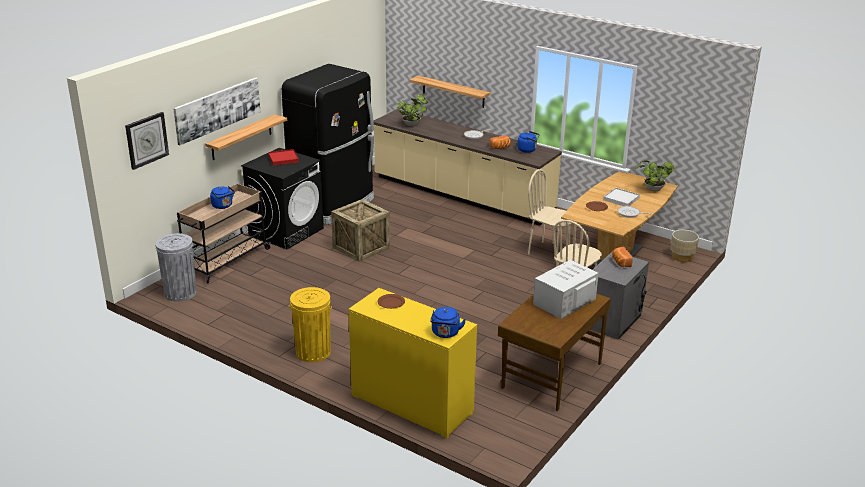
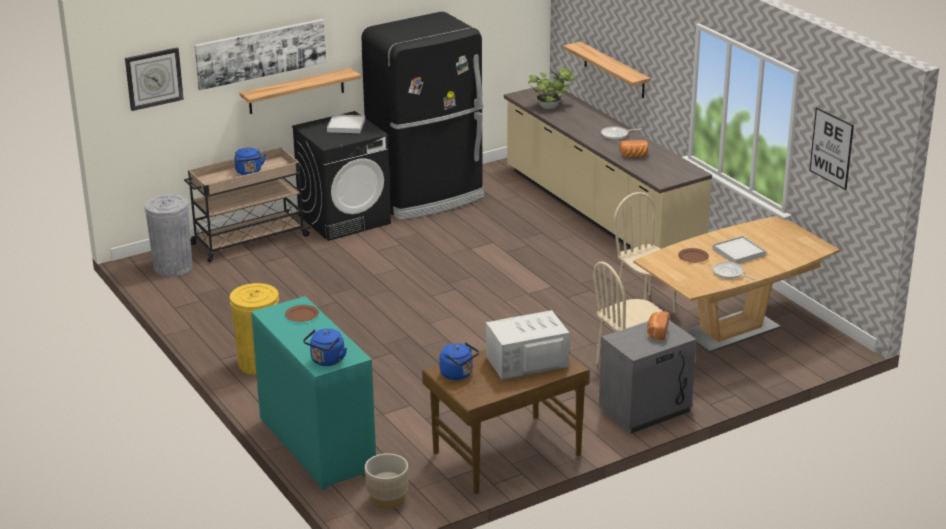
camera: 25 degrees right, 0 degrees up
red tray [268,149,299,166] -> white tray [327,114,365,133]
crate [331,199,390,262] -> none
yellow dresser [349,288,477,439] -> turquoise dresser [251,296,376,490]
blue kettle [517,131,539,153] -> blue kettle moved to [439,342,479,380]
potted plant [635,160,674,191] -> none
beige planter [671,230,699,262] -> beige planter moved to [365,453,408,510]
none -> picture [809,107,854,190]

